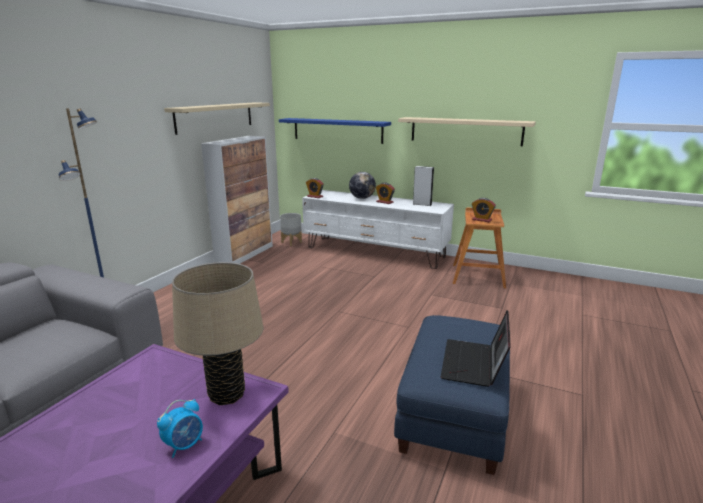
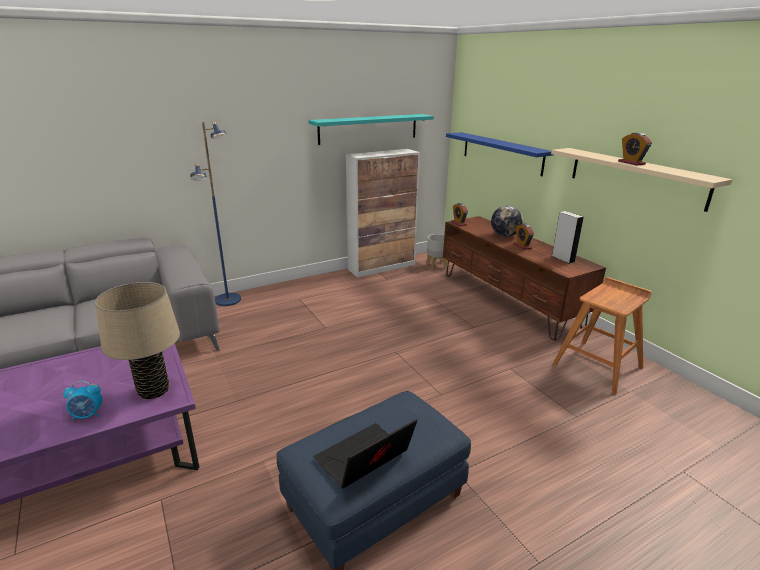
camera: 35 degrees right, 5 degrees up
beige shelf [164,102,270,135] -> turquoise shelf [308,114,434,145]
white tv stand [302,190,454,269] -> brown tv stand [443,216,606,341]
alarm clock [472,198,496,222] -> alarm clock moved to [618,132,652,166]

